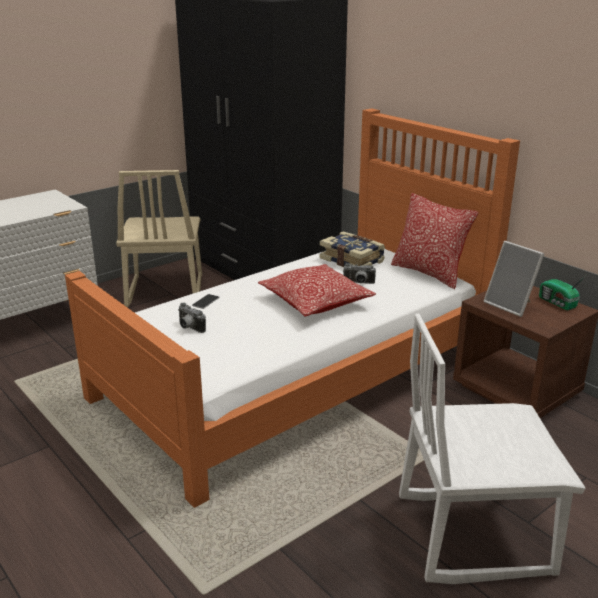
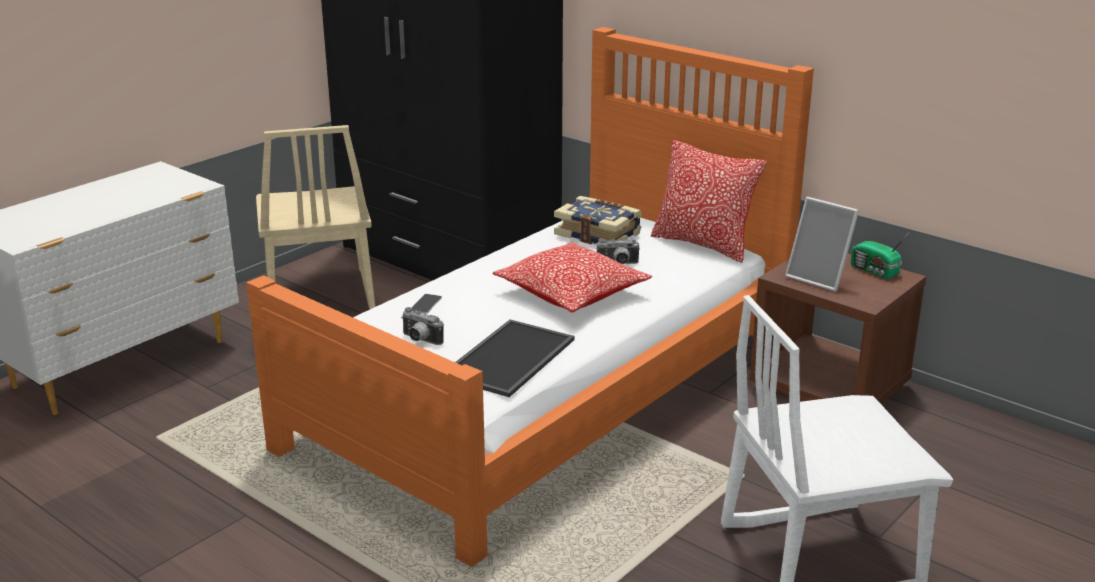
camera: 10 degrees left, 0 degrees up
none -> tray [455,319,575,397]

